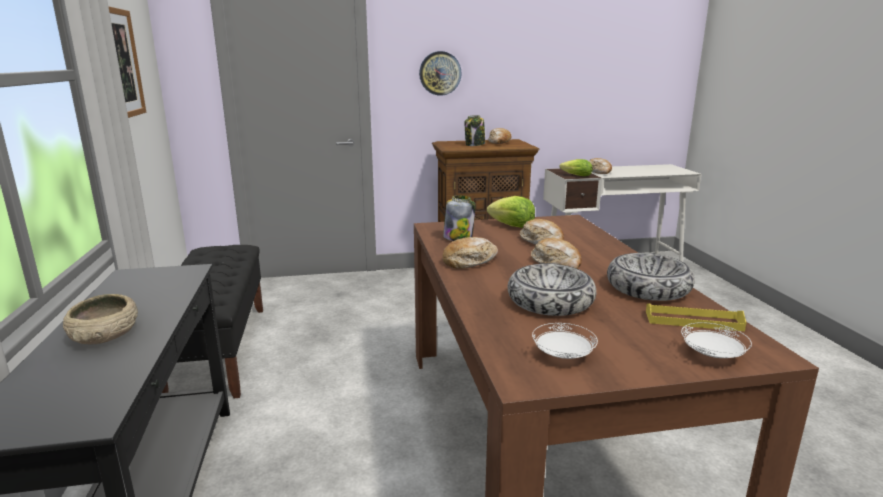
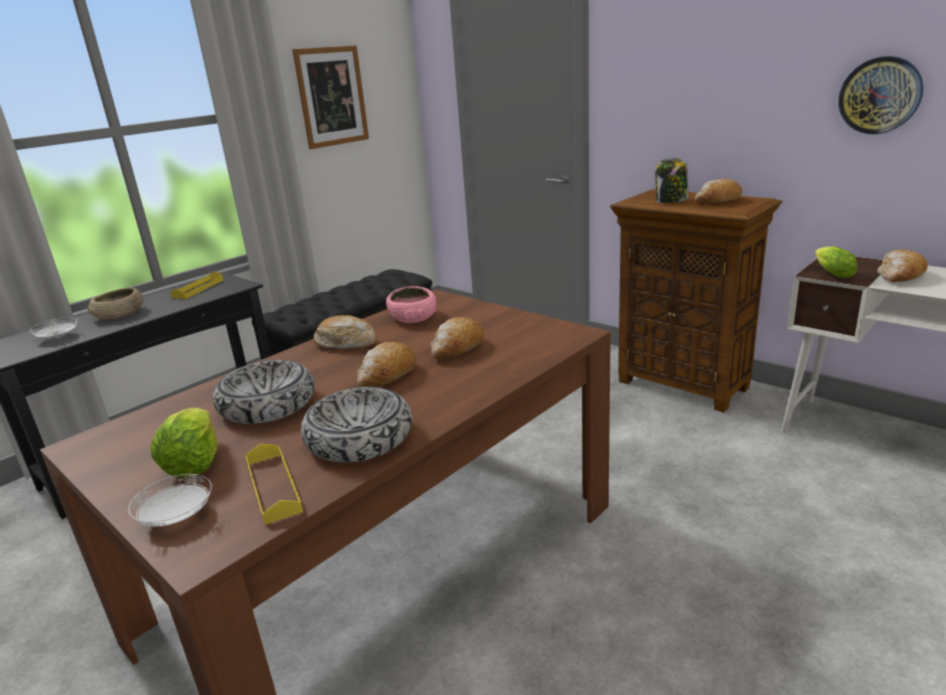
camera: 55 degrees right, 5 degrees up
wall clock [419,51,462,96] -> wall clock moved to [838,56,923,134]
jar [443,195,475,241] -> pink bowl [386,286,436,323]
lettuce [487,196,535,228] -> lettuce moved to [150,408,218,478]
white plate [532,323,598,359] -> white plate moved to [30,317,78,338]
none -> yellow tray [170,271,224,299]

